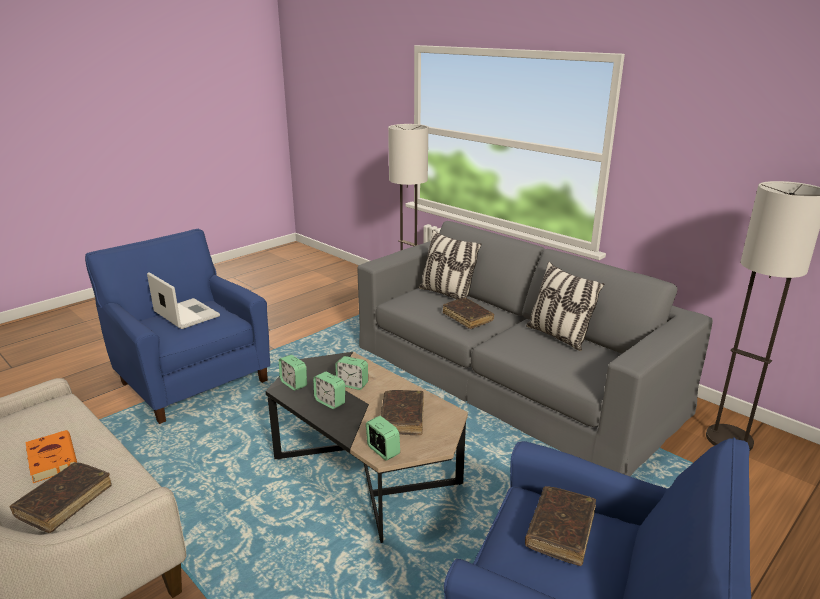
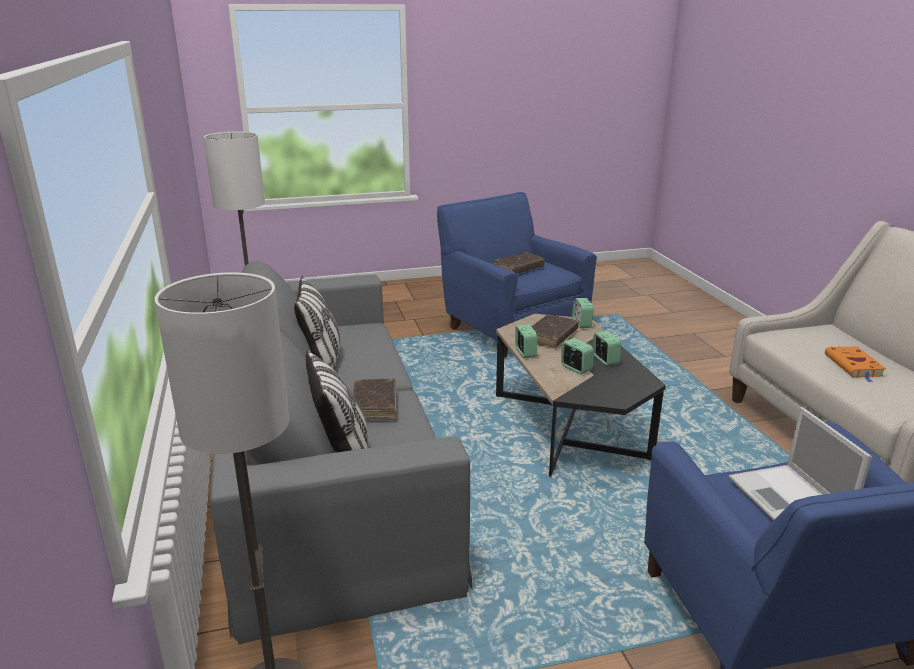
camera: 150 degrees left, 0 degrees up
brown book [10,462,112,533] -> none
alarm clock [279,355,307,391] -> alarm clock moved to [516,324,537,358]

